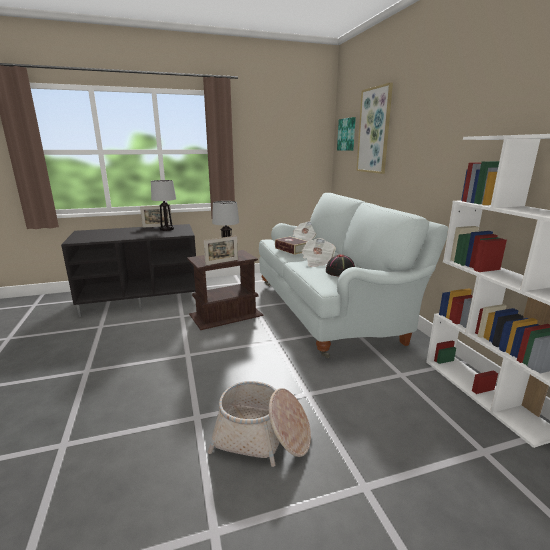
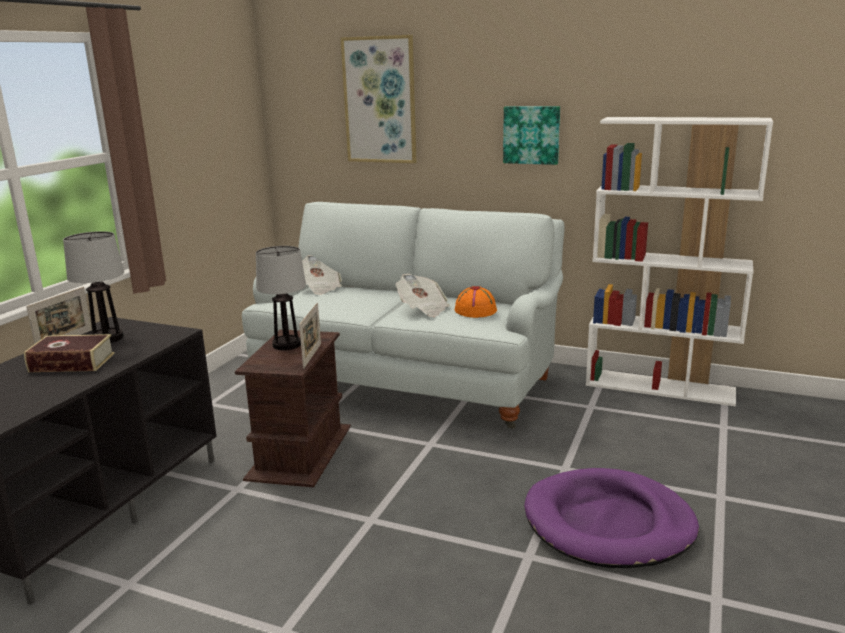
camera: 50 degrees left, 0 degrees up
basket [208,381,311,467] -> purple dog bed [524,468,699,568]
book [275,237,308,255] -> book moved to [24,334,115,372]
black hat [326,255,355,276] -> orange hat [455,286,497,318]
picture [337,117,356,151] -> picture moved to [503,106,560,165]

